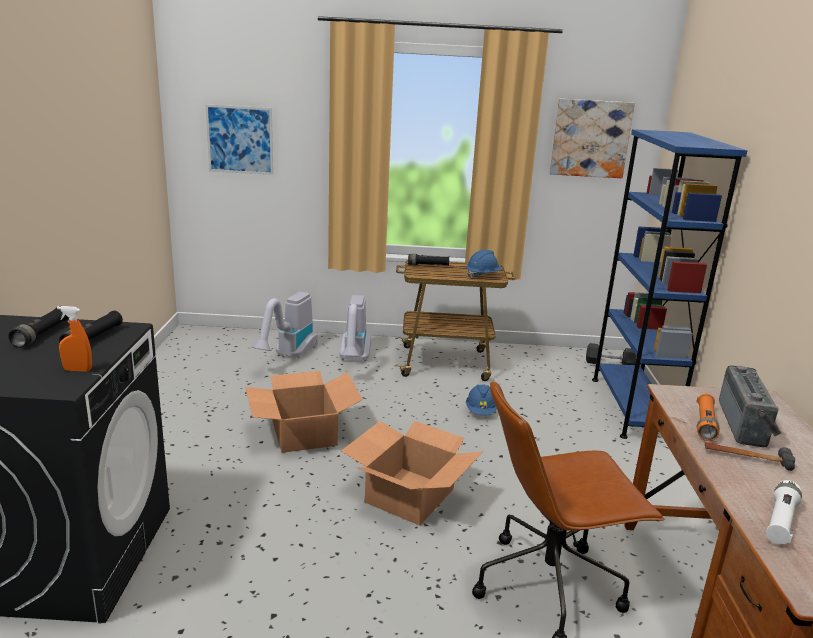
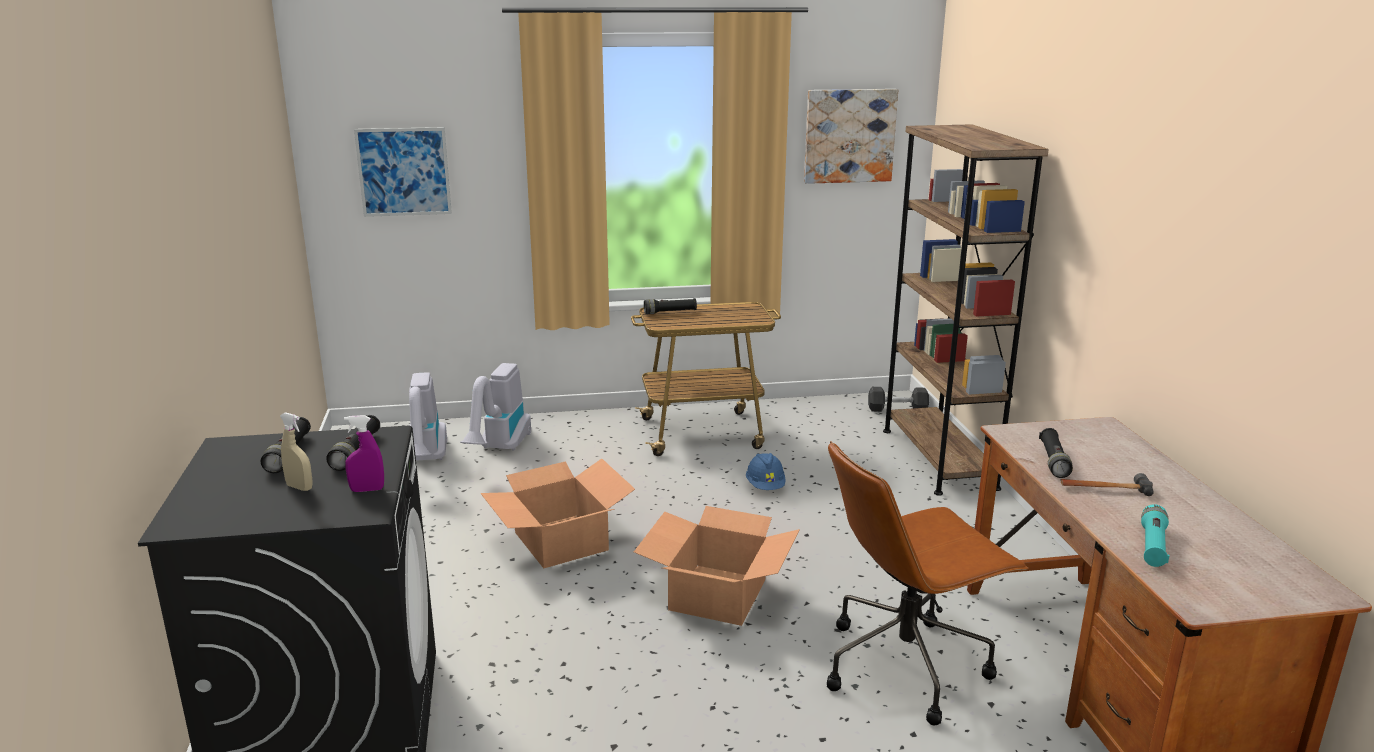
camera: 10 degrees left, 0 degrees up
orange spray bottle [57,306,92,372] -> purple spray bottle [344,415,384,492]
vacuum cleaner [340,295,371,361] -> vacuum cleaner moved to [409,372,447,461]
blue hard hat [466,250,503,278] -> none
blue bookcase [592,129,747,439] -> brown bookcase [883,124,1049,496]
orange flashlight [696,394,720,441] -> black flashlight [1039,428,1073,478]
radio [719,365,781,447] -> none
white flashlight [766,480,802,545] -> turquoise flashlight [1141,504,1169,567]
none -> beige spray bottle [280,412,313,491]

